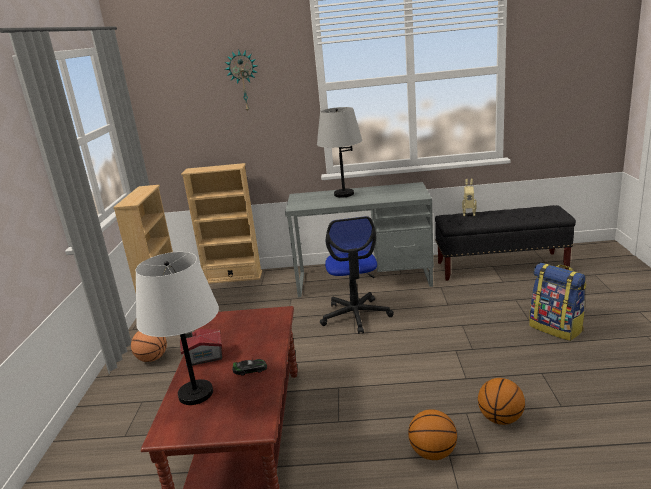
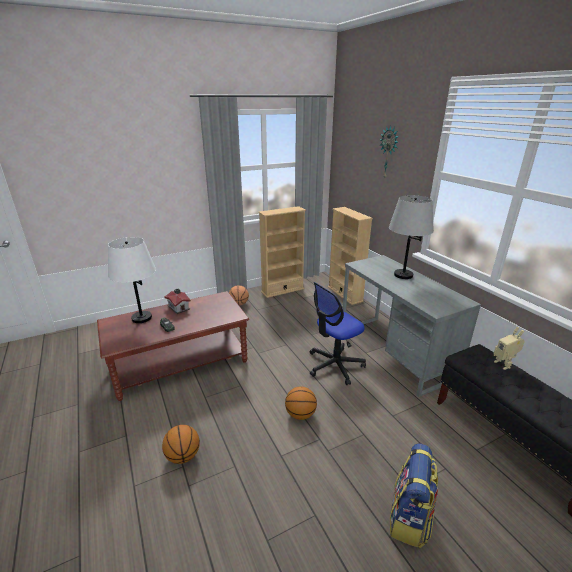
camera: 60 degrees right, 5 degrees up
basketball [478,378,525,425] -> basketball moved to [285,386,317,420]

